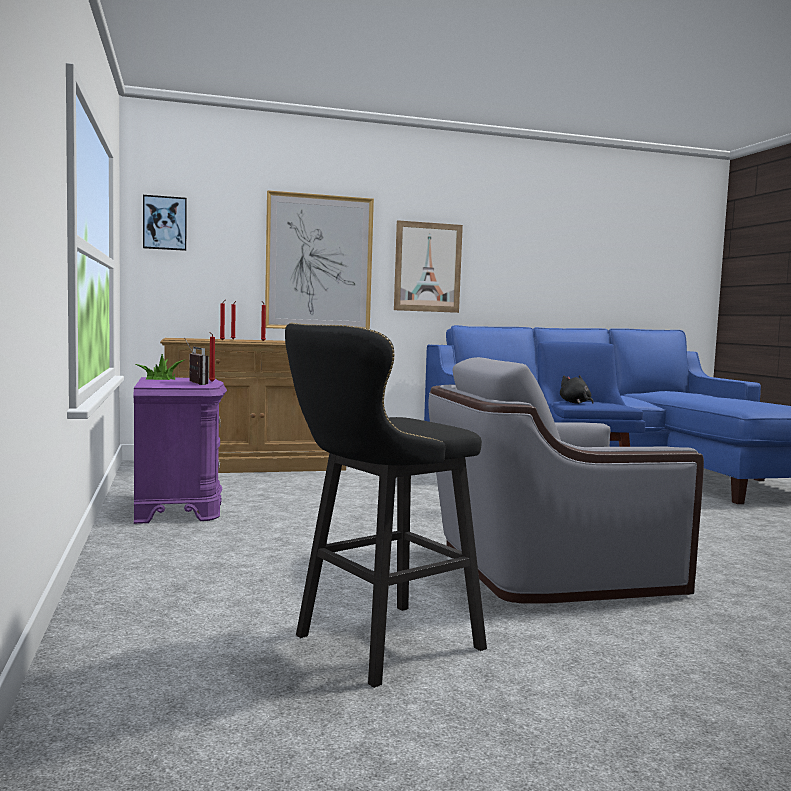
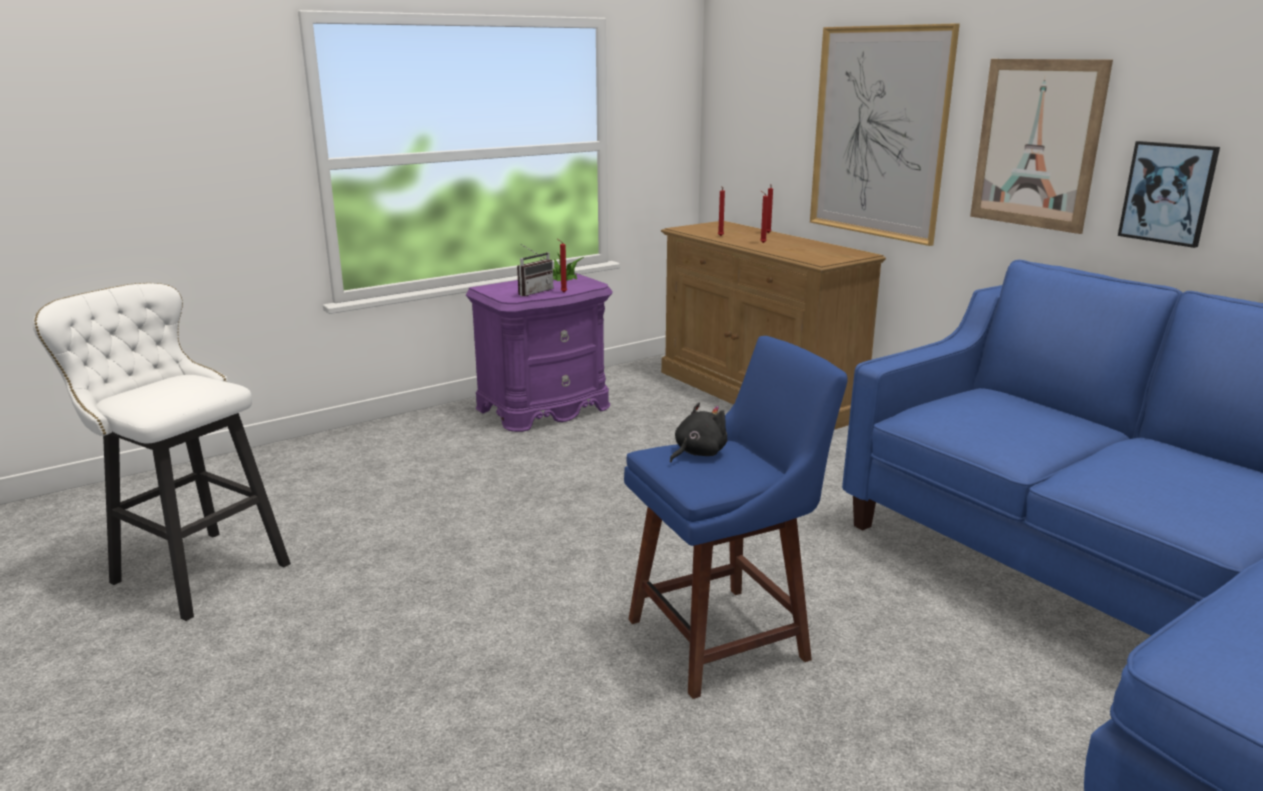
camera: 70 degrees right, 15 degrees up
picture [143,195,187,251] -> picture moved to [1118,141,1220,248]
black stool [285,323,487,688] -> white stool [33,283,291,621]
grey armchair [428,357,704,604] -> none

